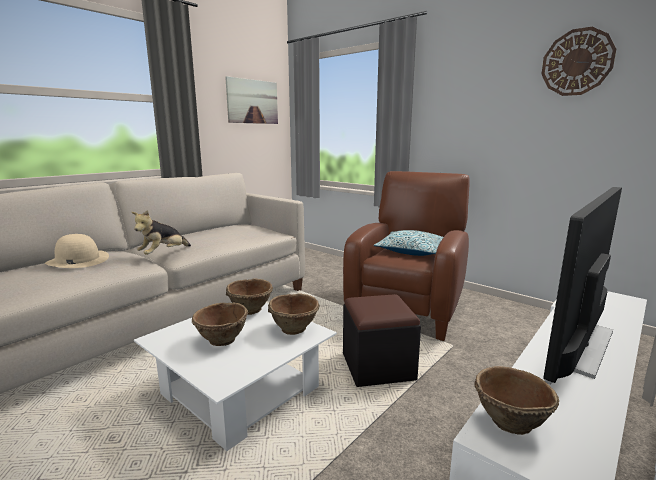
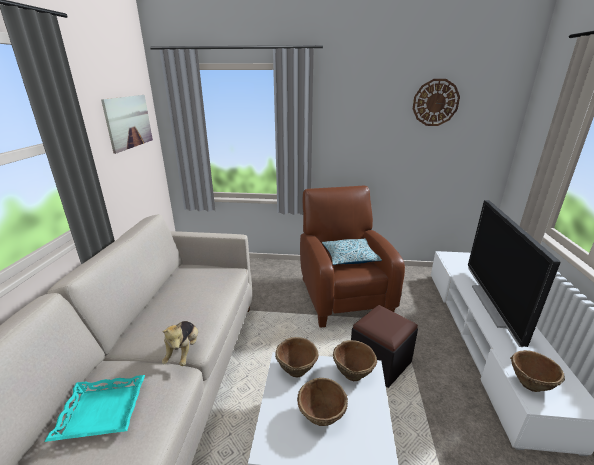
camera: 35 degrees left, 10 degrees up
beige hat [45,234,109,268] -> turquoise tray [44,375,145,442]

